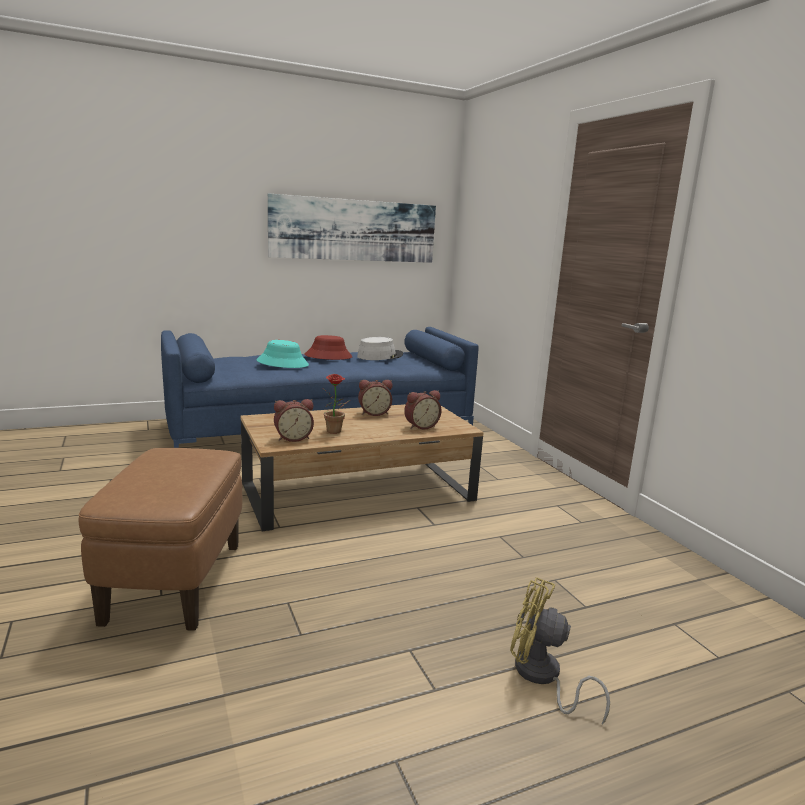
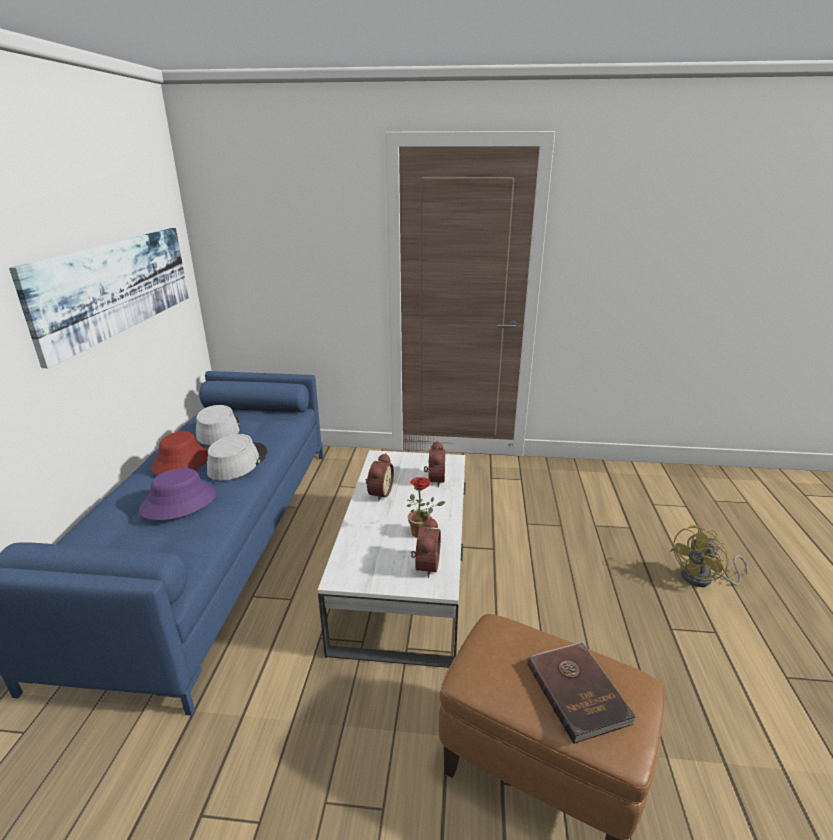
camera: 60 degrees left, 10 degrees up
brown coffee table [241,404,484,531] -> white coffee table [318,450,466,668]
turquoise hat [257,340,309,368] -> purple hat [139,468,216,520]
none -> grey hat [207,434,267,481]
none -> brown book [527,642,637,744]

